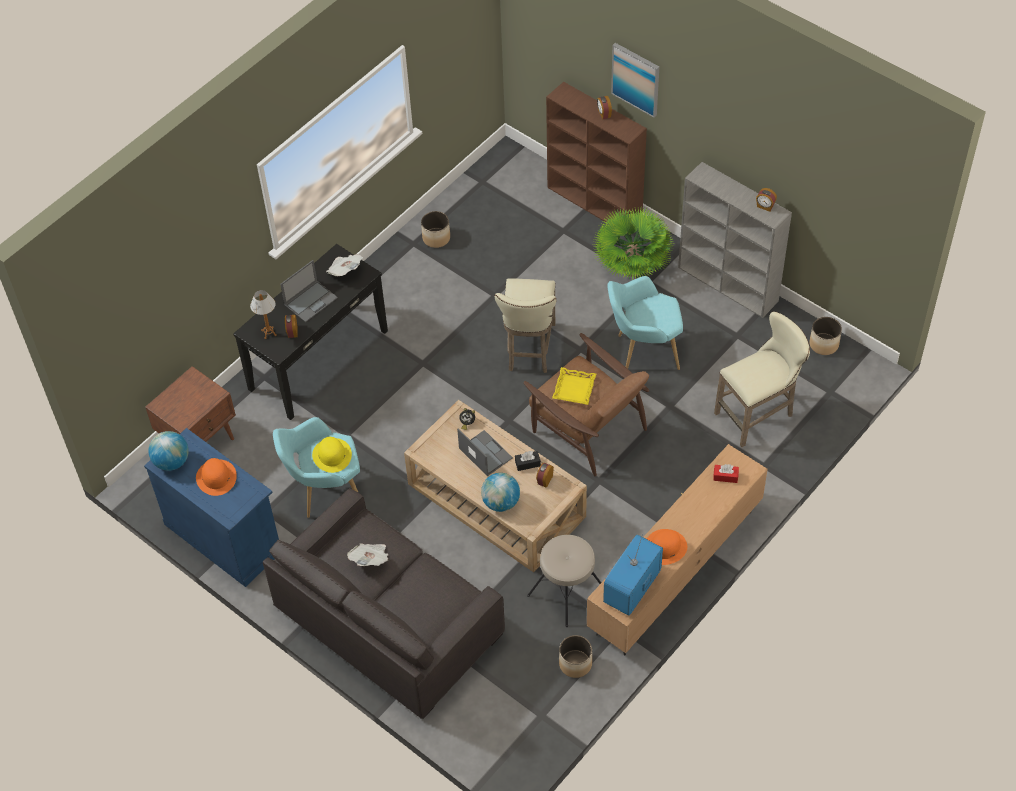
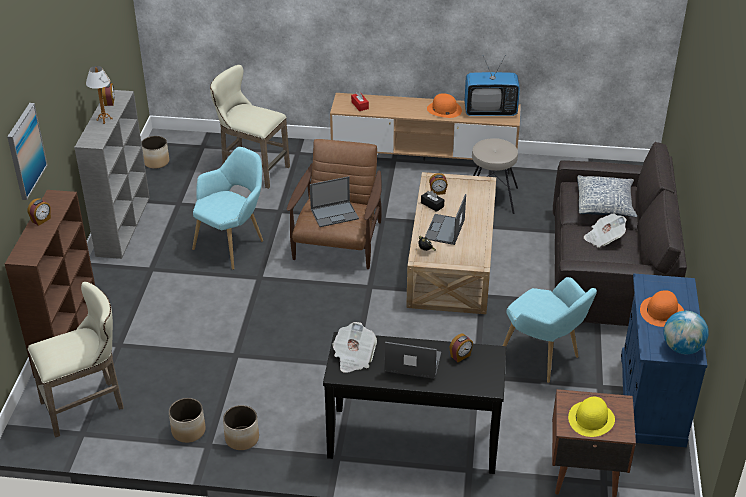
camera: 125 degrees left, 15 degrees down
table lamp [250,290,277,339] -> table lamp moved to [86,66,113,124]
yellow hat [312,437,352,473] -> yellow hat moved to [568,397,615,437]
globe [481,473,520,512] -> none
beige stool [494,278,556,373] -> beige stool moved to [28,282,124,438]
yellow tray [552,367,596,405] -> laptop [310,176,359,227]
planter [559,635,592,678] -> planter moved to [223,405,259,450]
potted plant [593,208,674,279] -> none
turquoise armchair [607,276,683,370] -> turquoise armchair turned 105 degrees counterclockwise [192,147,263,270]
none -> pillow [577,175,637,217]

